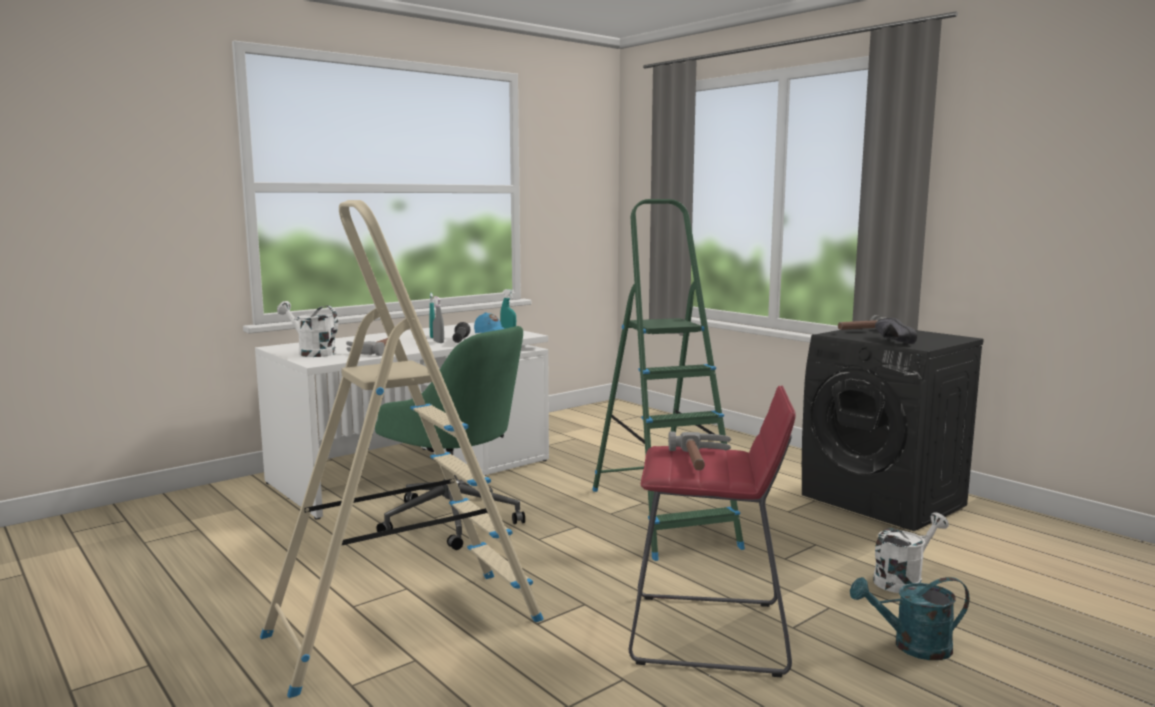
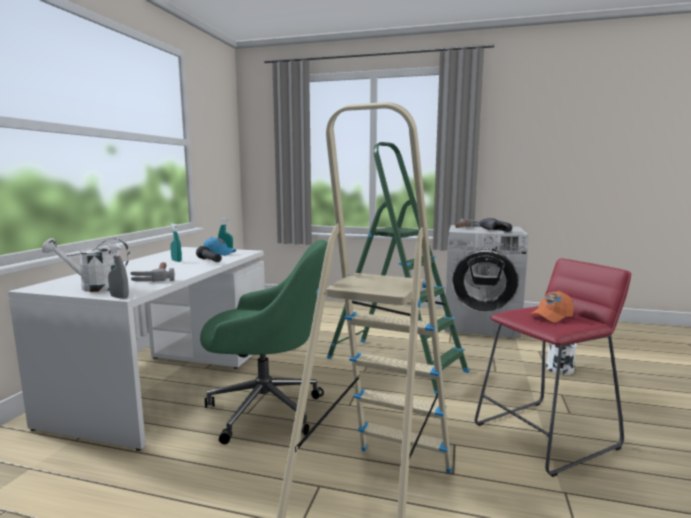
camera: 35 degrees left, 0 degrees up
grey spray bottle [433,296,444,343] -> grey spray bottle moved to [107,244,129,299]
hammer [668,431,731,470] -> orange cap [529,291,574,323]
black washing machine [802,328,984,531] -> white washing machine [444,225,528,338]
turquoise watering can [850,577,970,660] -> none

